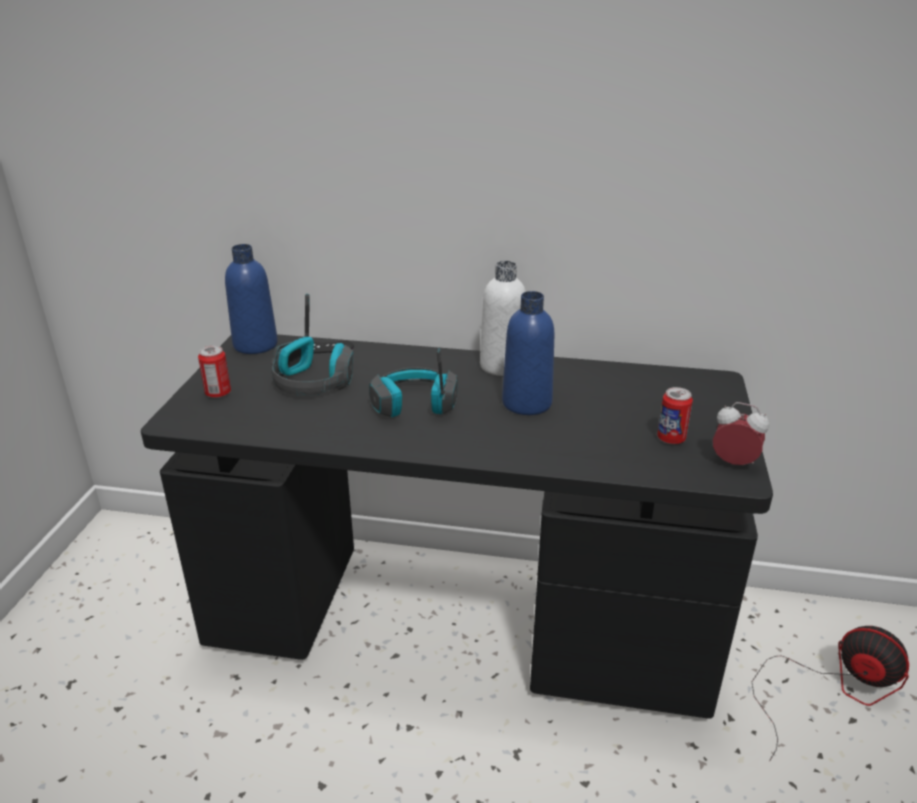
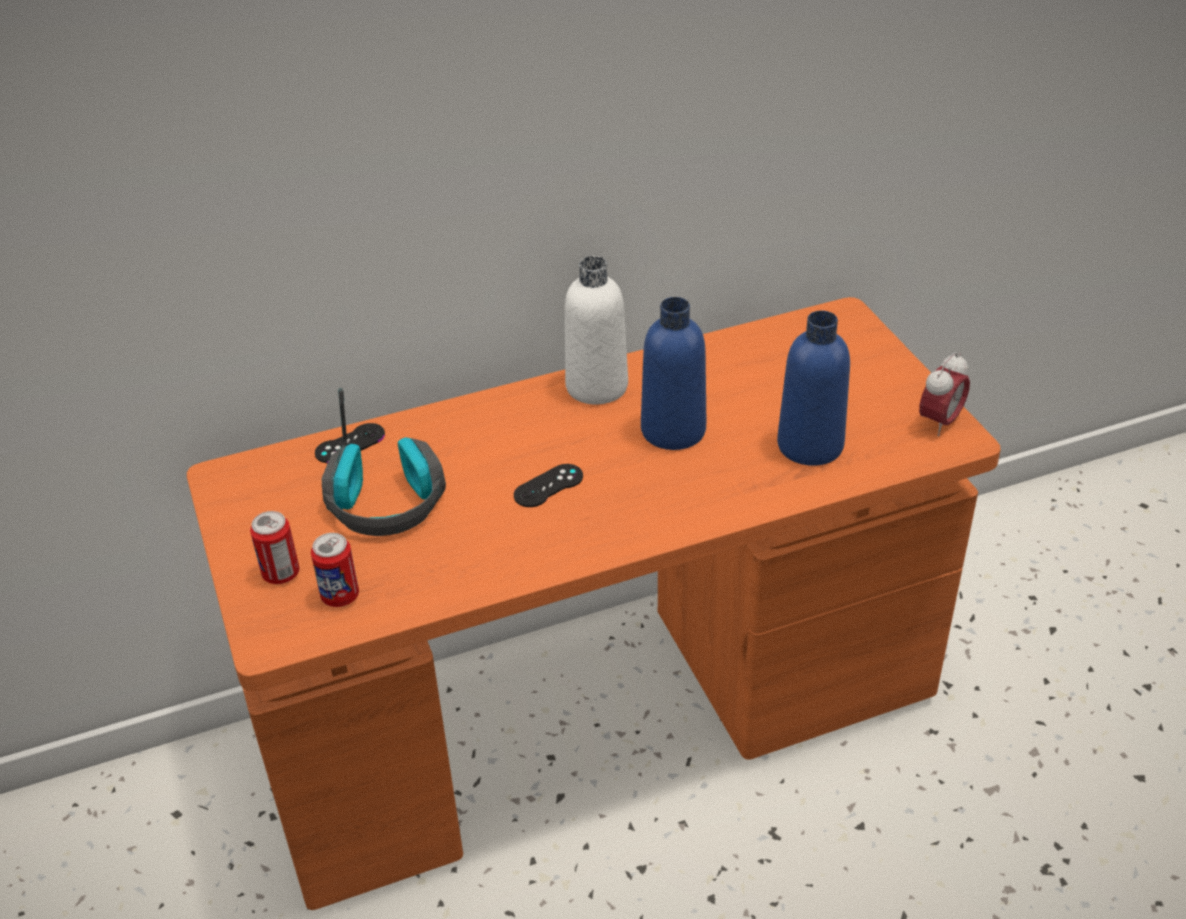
camera: 30 degrees left, 10 degrees up
black desk [141,334,773,719] -> orange desk [187,297,1001,910]
blue bottle [225,244,278,354] -> blue bottle moved to [777,311,850,466]
headphones [369,348,458,417] -> black game controller [514,464,583,507]
can [657,387,693,444] -> can moved to [311,533,359,607]
alarm clock [713,402,769,465] -> alarm clock turned 135 degrees clockwise [919,352,970,436]
fan [752,626,909,762] -> none

